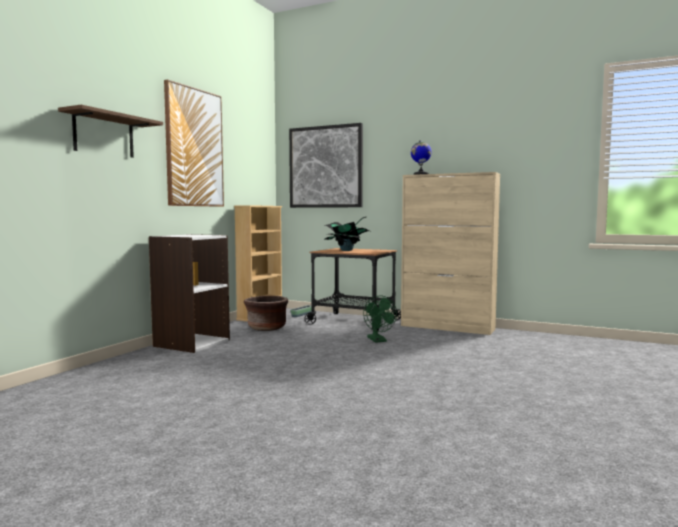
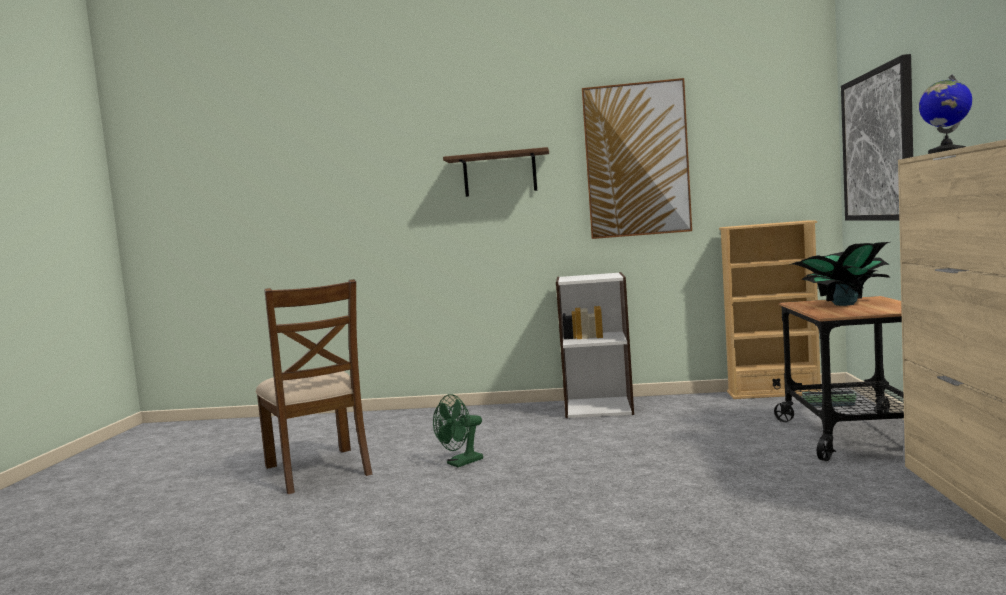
camera: 70 degrees right, 0 degrees up
brown planter [244,296,289,331] -> none
green fan [363,295,397,343] -> green fan moved to [433,394,483,467]
none -> brown chair [256,279,372,494]

